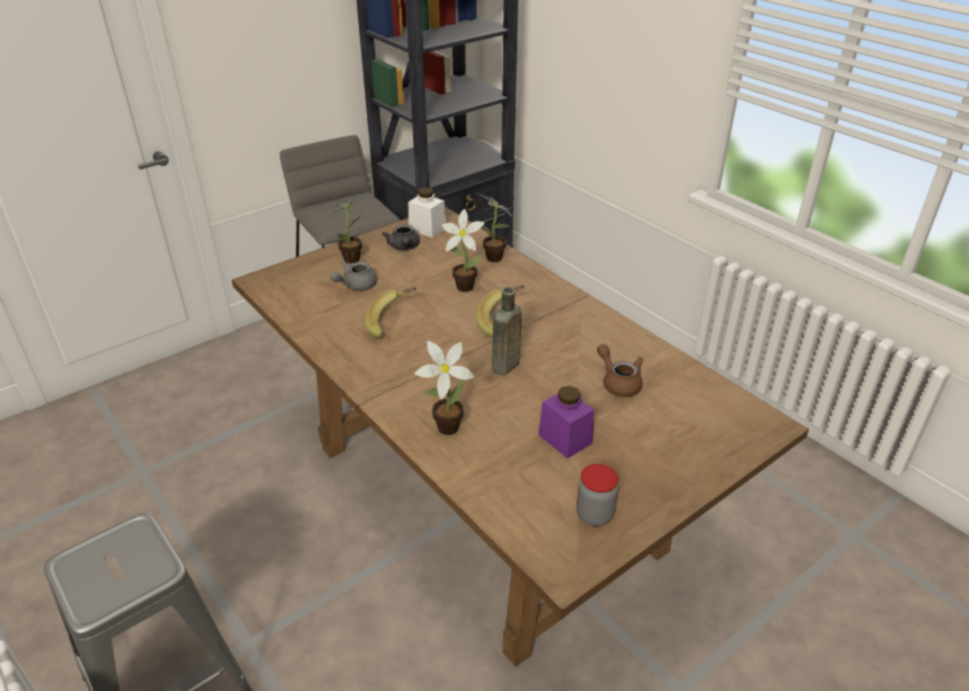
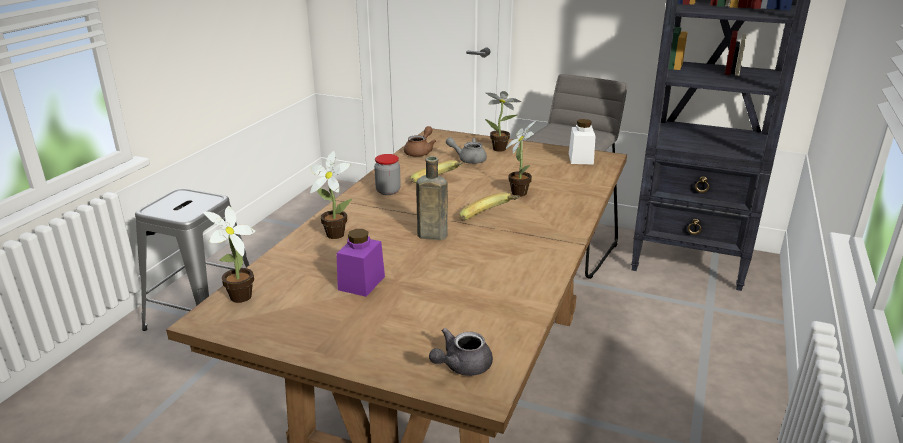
camera: 60 degrees right, 10 degrees down
grey teapot [382,224,420,250] -> grey teapot moved to [429,328,493,376]
potted plant [477,193,514,262] -> potted plant moved to [203,206,255,303]
jar [576,464,619,526] -> jar moved to [374,154,401,195]
brown teapot [597,344,643,397] -> brown teapot moved to [404,126,436,157]

